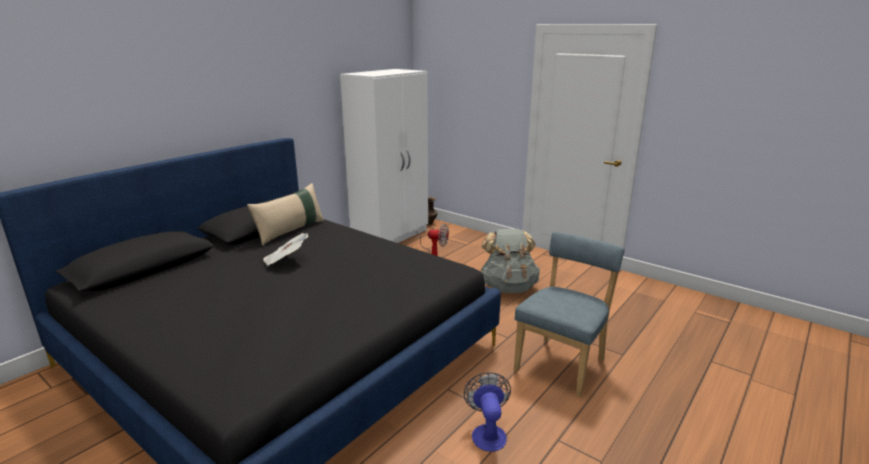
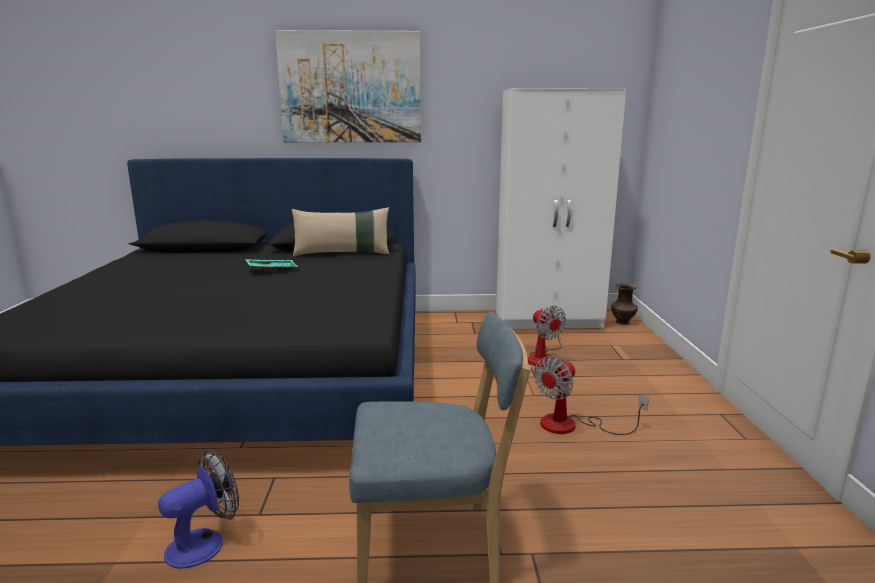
camera: 50 degrees right, 5 degrees down
newspaper [263,233,308,266] -> turquoise tray [245,259,298,272]
grey backpack [480,229,540,293] -> fan [534,356,649,435]
none -> picture [275,30,421,142]

